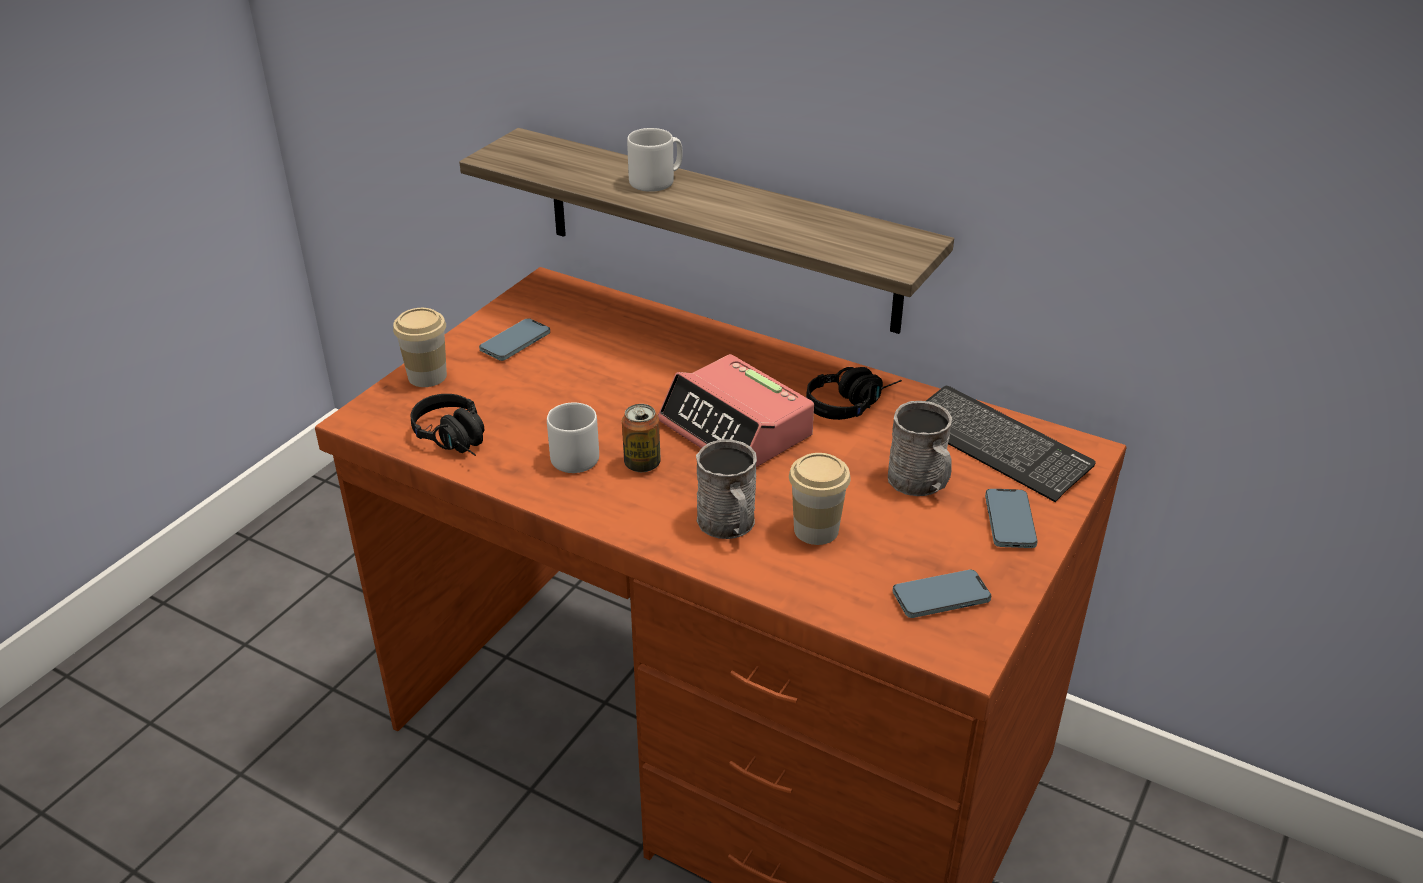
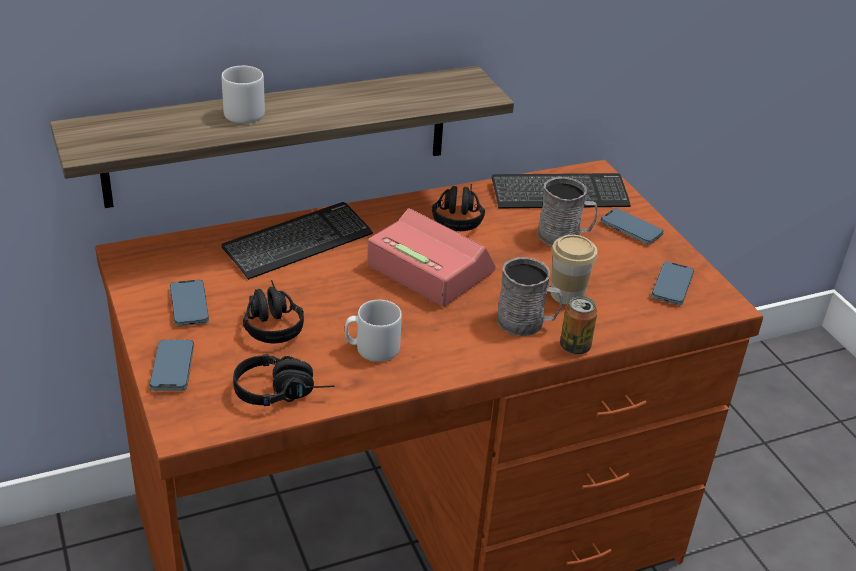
camera: 55 degrees left, 0 degrees up
cup [393,308,447,387] -> phone [149,340,194,391]
can [622,404,661,472] -> can moved to [560,296,597,354]
alarm clock [658,354,814,467] -> alarm clock turned 135 degrees counterclockwise [367,208,496,307]
none -> keyboard [221,202,373,280]
none -> black headphones [243,280,304,343]

